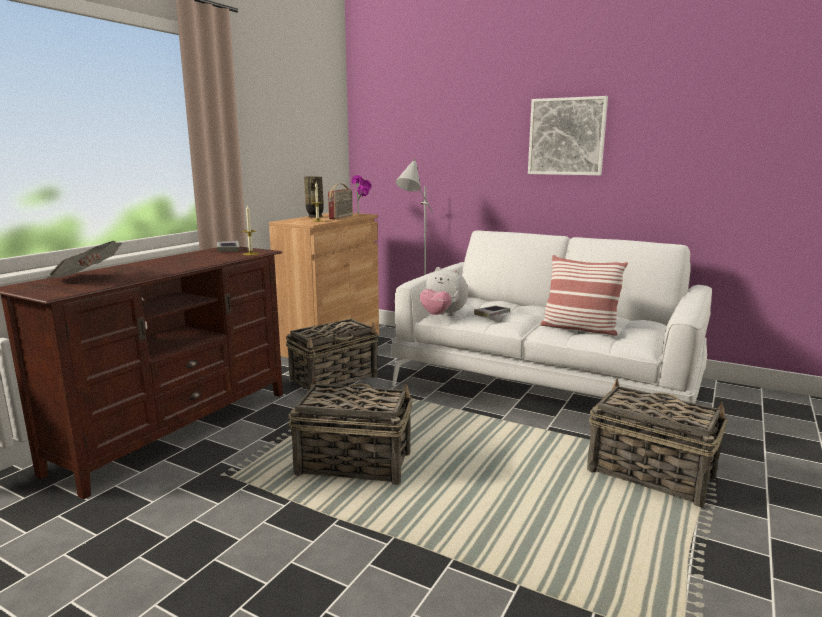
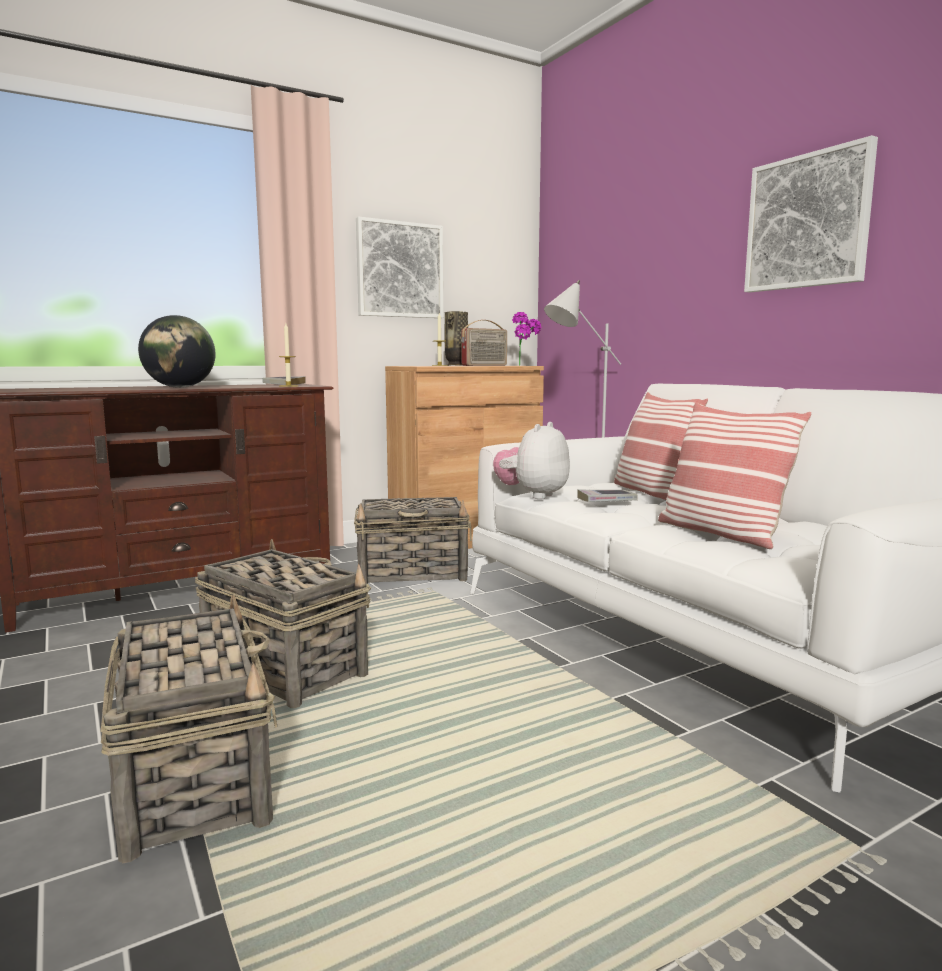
camera: 30 degrees right, 5 degrees down
newspaper [47,241,122,279] -> none
plush toy [420,267,468,316] -> plush toy turned 60 degrees clockwise [493,422,570,499]
basket [587,378,728,508] -> basket moved to [100,595,277,863]
none -> globe [138,315,216,388]
none -> picture [356,217,443,318]
none -> pillow [614,392,708,500]

